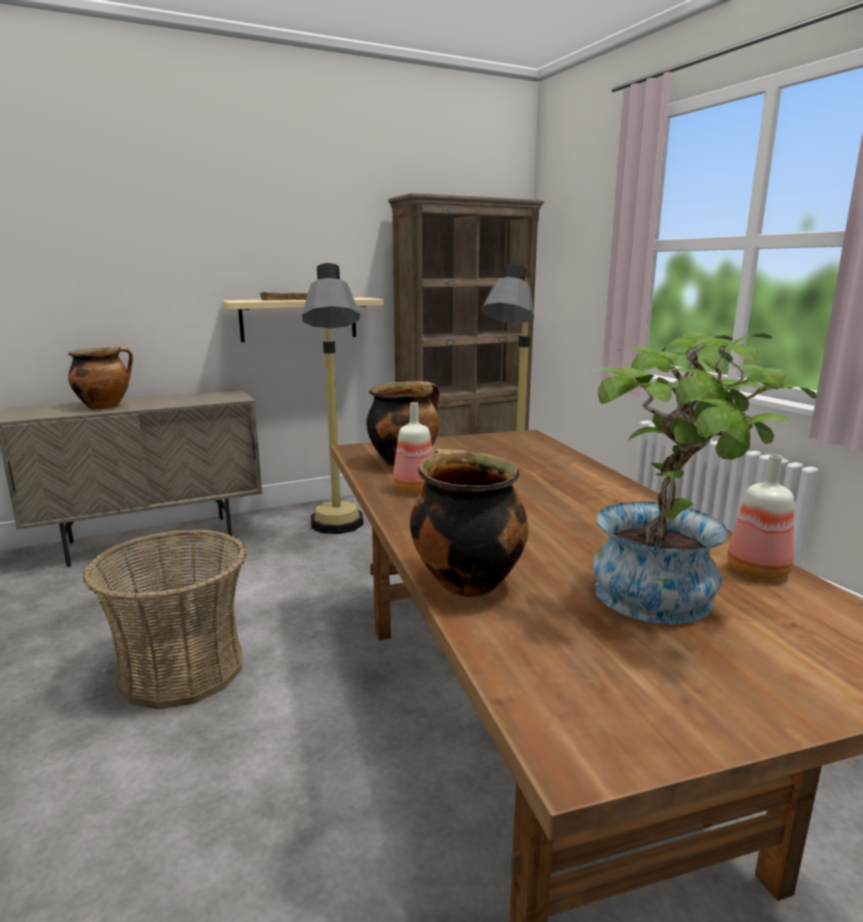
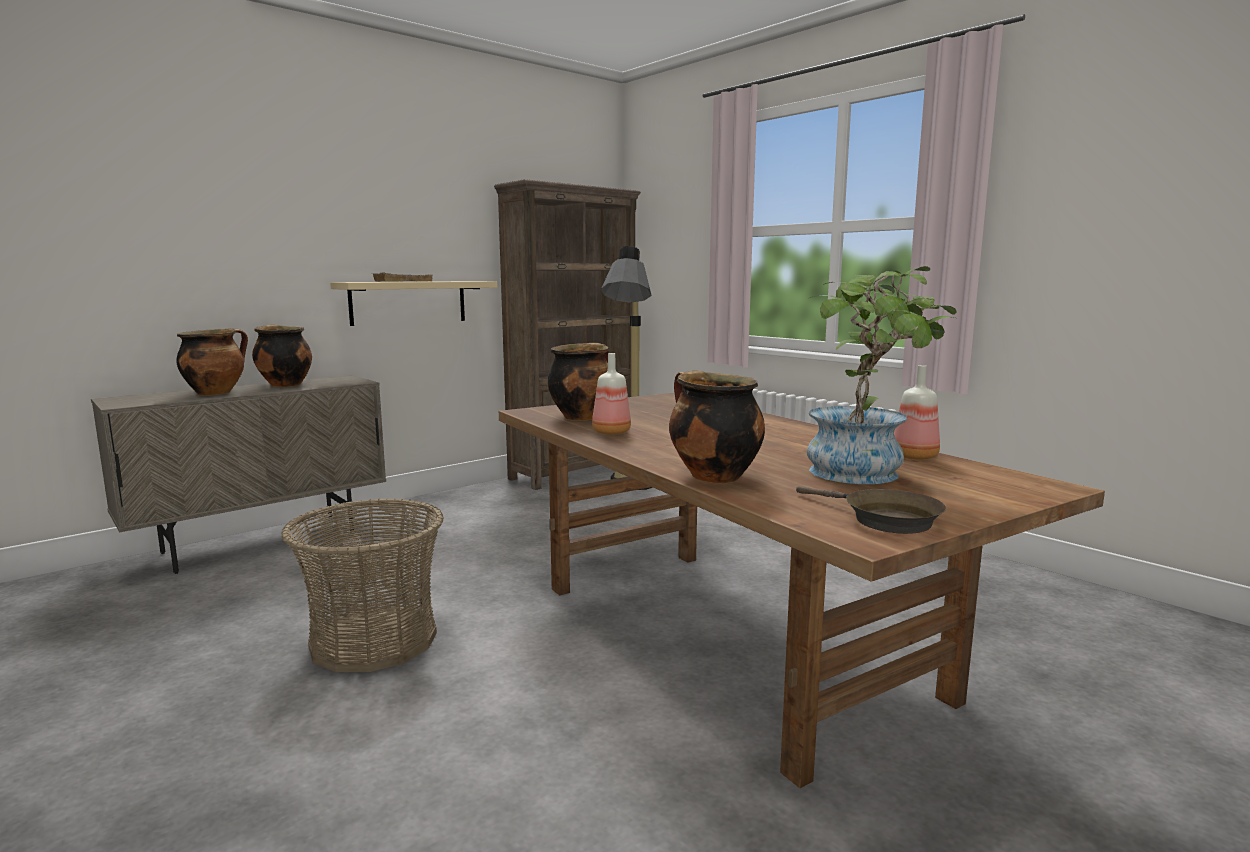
camera: 15 degrees left, 5 degrees down
floor lamp [302,263,364,534] -> none
none -> cooking pot [252,325,312,387]
none -> brown frying pan [796,486,946,534]

